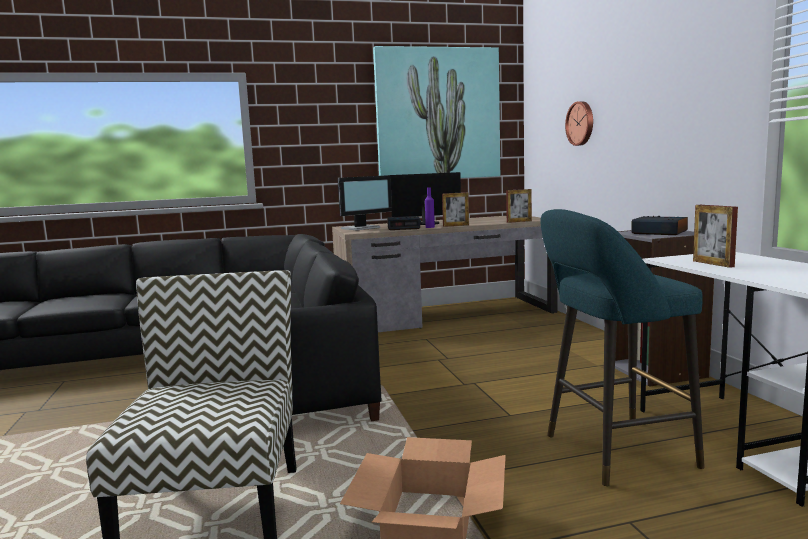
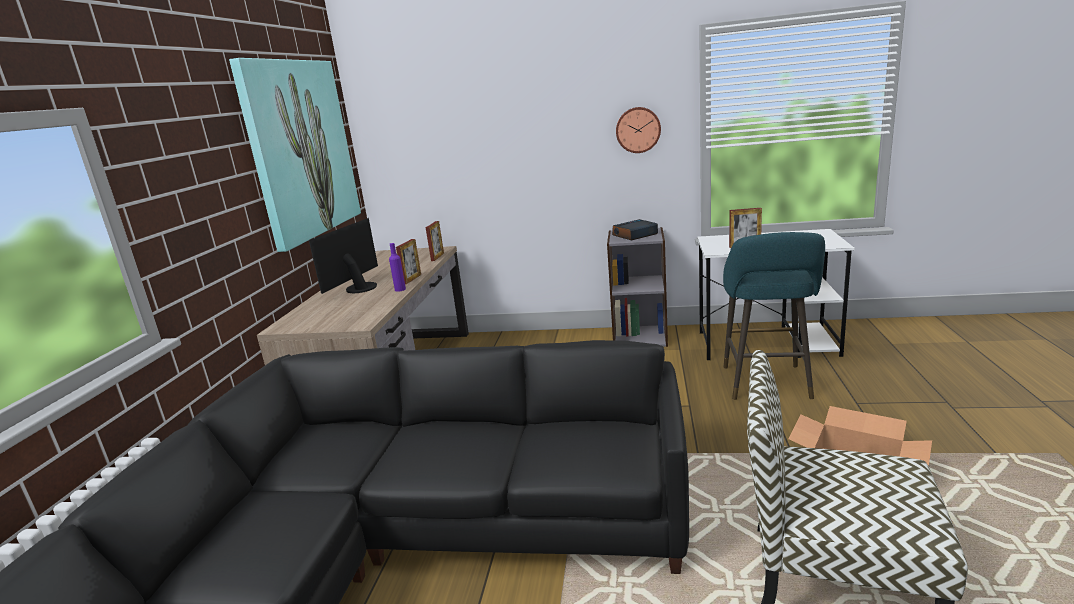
camera: 65 degrees left, 10 degrees up
monitor [337,175,392,230] -> none
alarm clock [387,216,421,230] -> none
wall clock [565,101,593,146] -> wall clock moved to [616,107,661,153]

